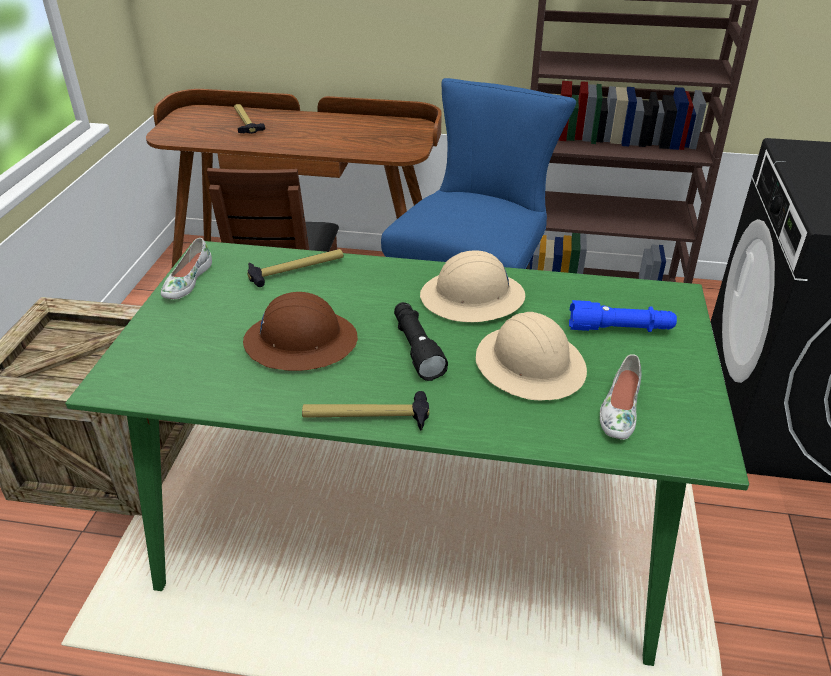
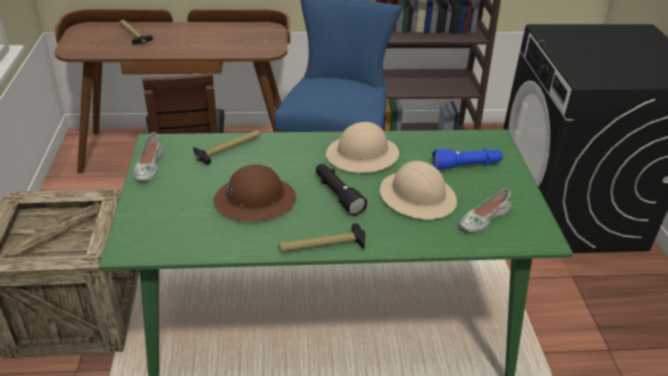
camera: 15 degrees left, 0 degrees up
white shoe [600,354,642,440] -> white shoe turned 45 degrees clockwise [460,188,511,232]

